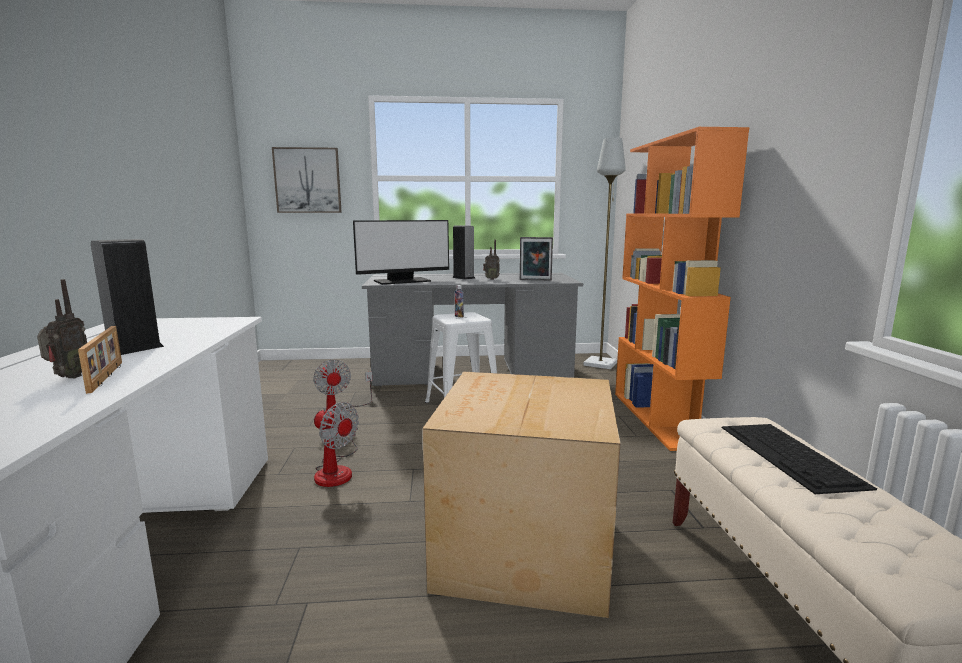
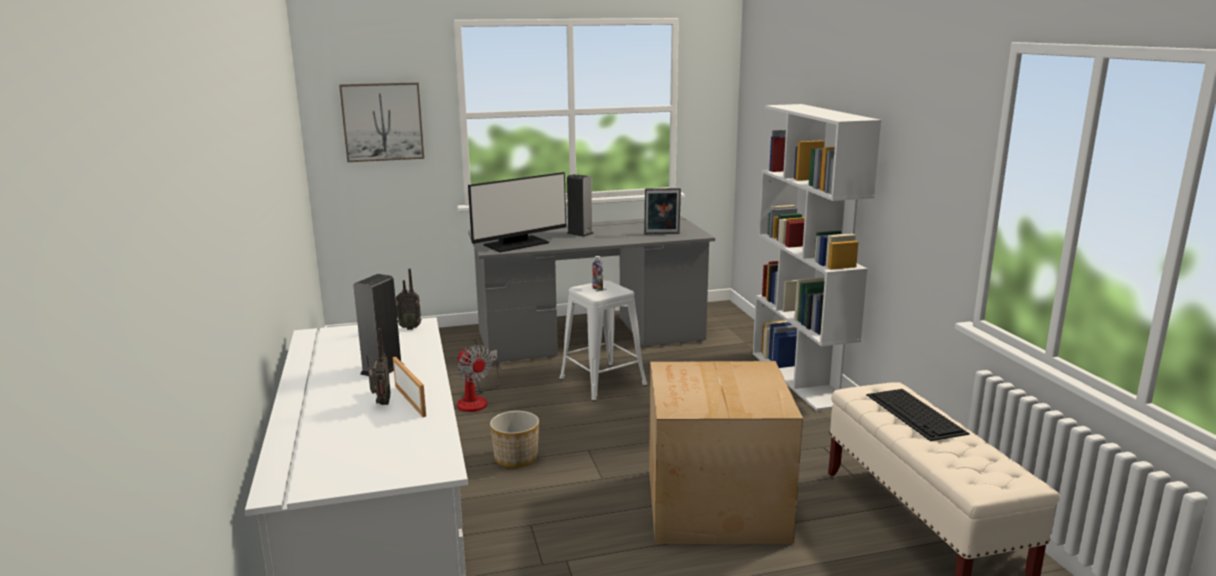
camera: 10 degrees left, 5 degrees up
fan [314,402,359,487] -> planter [490,411,539,468]
radio [483,240,500,280] -> radio moved to [396,269,422,330]
grey floor lamp [583,138,626,369] -> none
orange bookcase [615,127,749,451] -> white bookcase [753,104,881,411]

